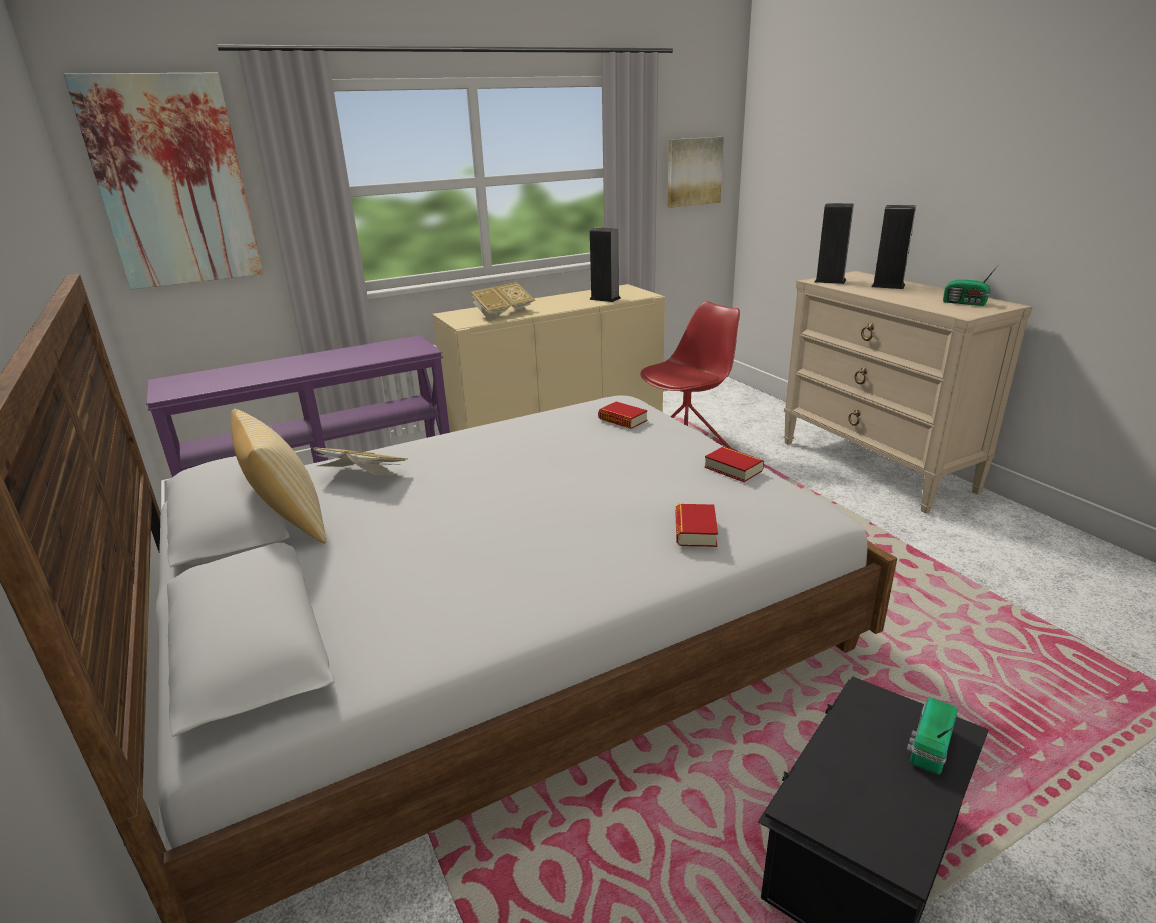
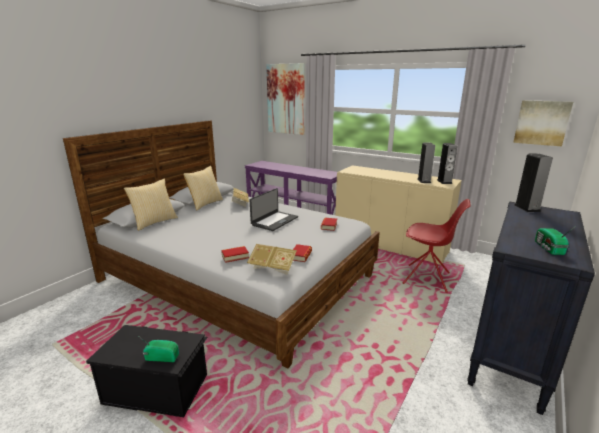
camera: 60 degrees right, 5 degrees down
book [470,282,535,320] -> book moved to [247,244,297,275]
beige dresser [784,271,1033,514] -> black dresser [467,201,595,415]
speaker [871,205,916,289] -> speaker moved to [437,143,457,184]
none -> pillow [124,179,178,231]
none -> laptop [249,188,298,231]

